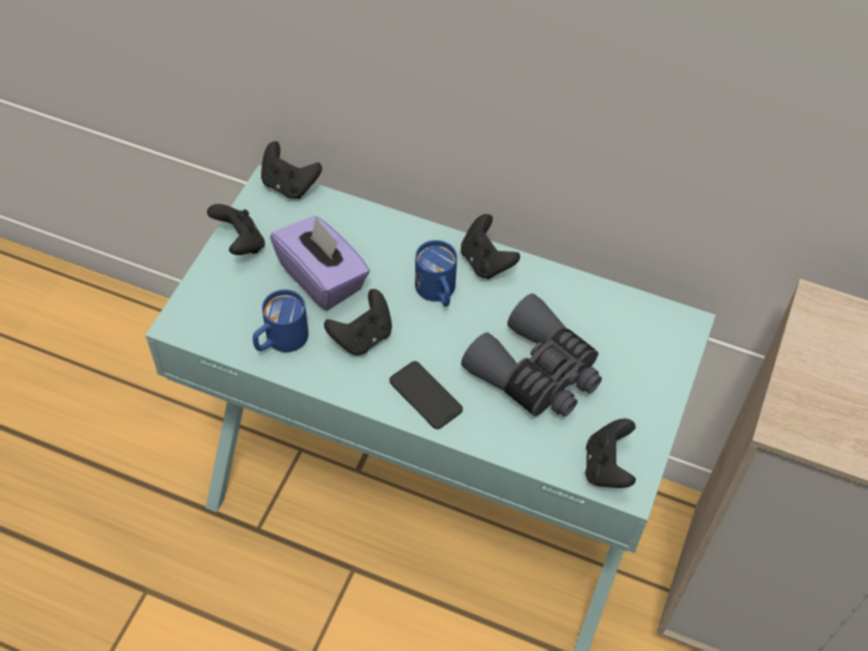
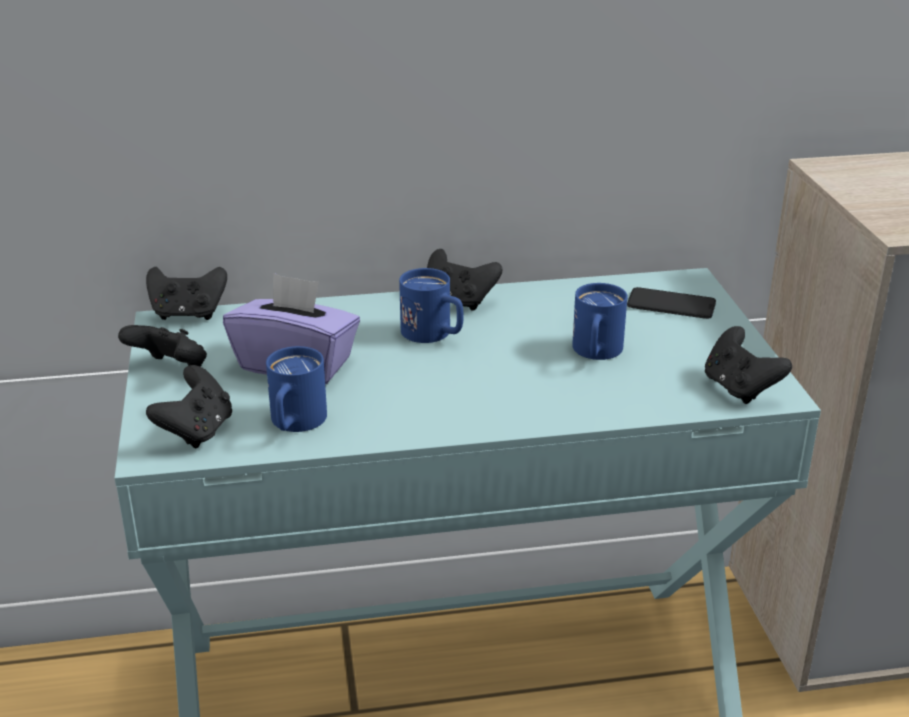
camera: 30 degrees left, 25 degrees down
black game controller [324,289,392,355] -> black game controller moved to [146,365,232,448]
phone [389,361,463,429] -> phone moved to [627,287,716,319]
grey binoculars [461,293,602,417] -> blue mug [572,283,628,360]

